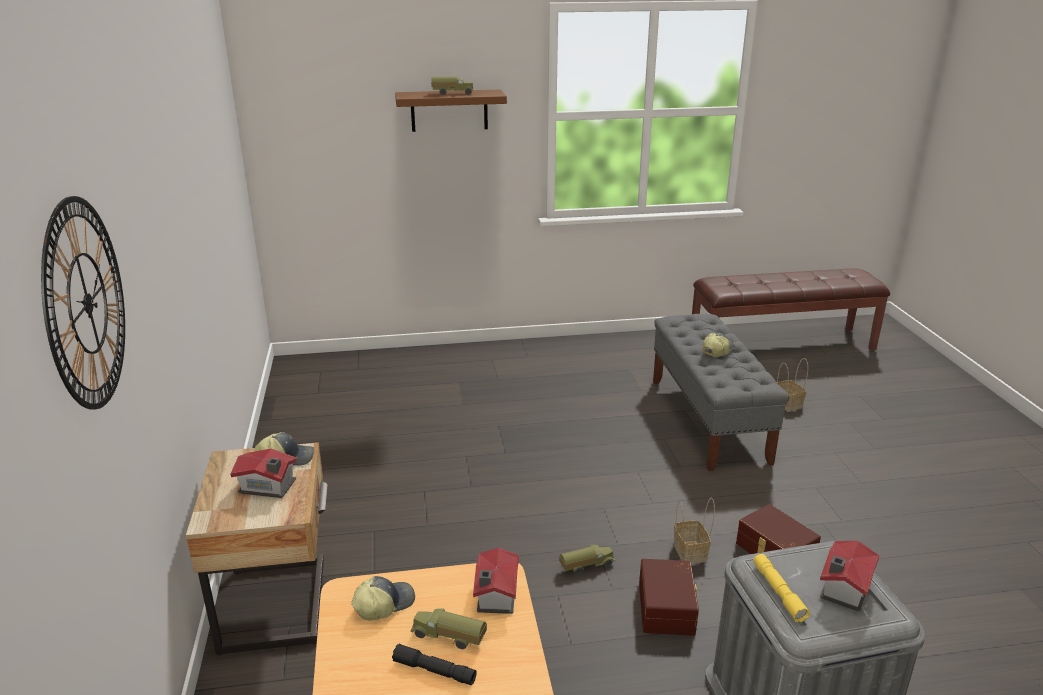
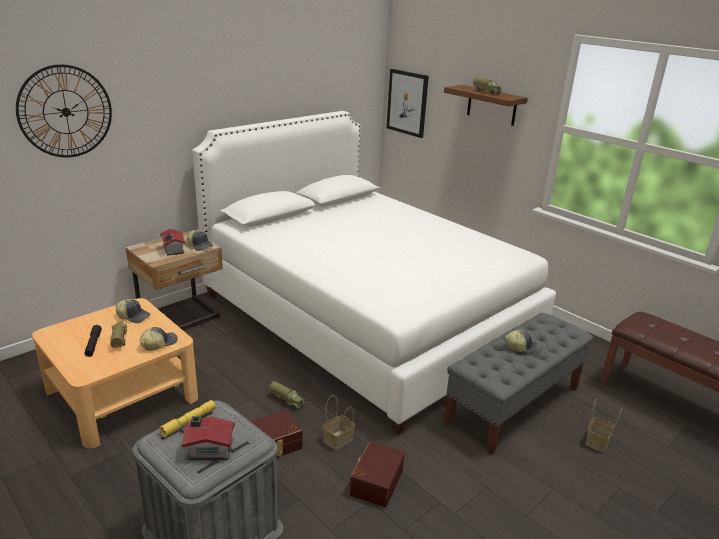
camera: 55 degrees right, 0 degrees up
toy house [473,548,519,614] -> cap [139,327,178,351]
none -> white bed [192,111,556,435]
none -> picture [387,69,429,138]

